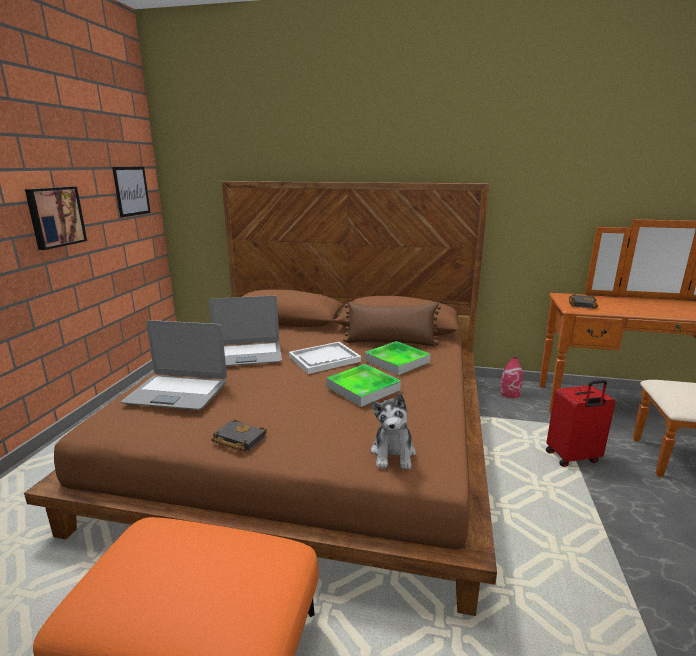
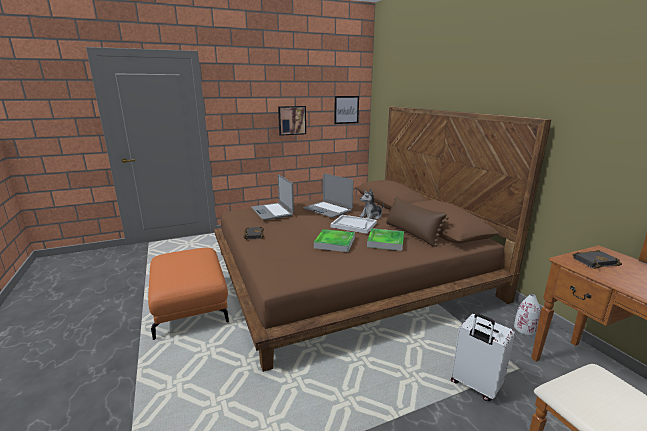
camera: 55 degrees right, 0 degrees up
plush toy [371,393,416,469] -> plush toy moved to [359,189,384,220]
red vase [500,357,523,398] -> white vase [514,294,540,335]
red suitcase [546,380,616,467] -> white suitcase [451,313,515,401]

